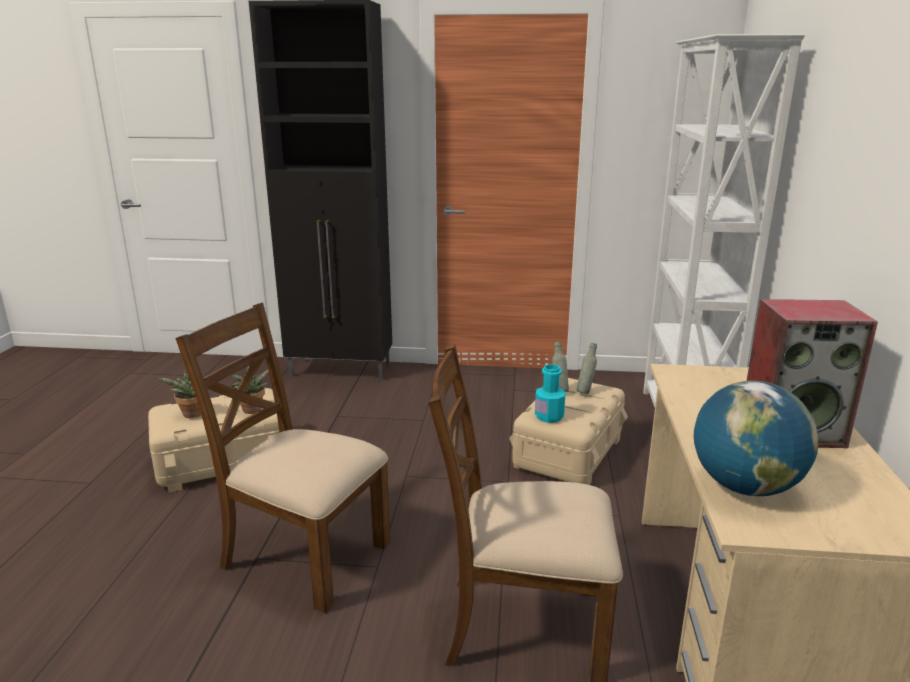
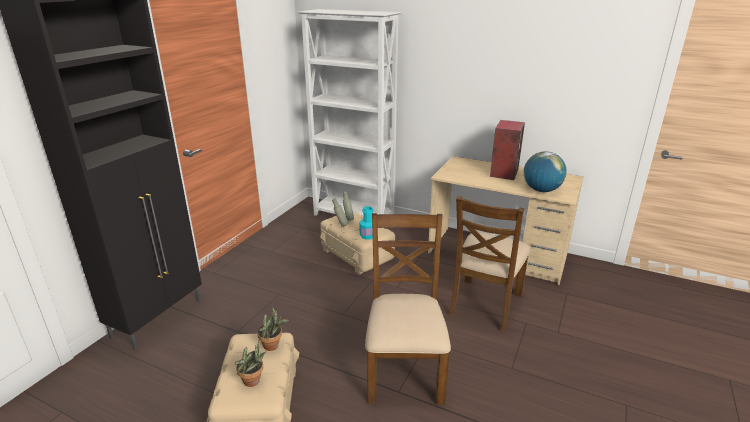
camera: 70 degrees left, 5 degrees up
brown chair [175,303,390,614] -> brown chair turned 135 degrees clockwise [365,213,451,405]

